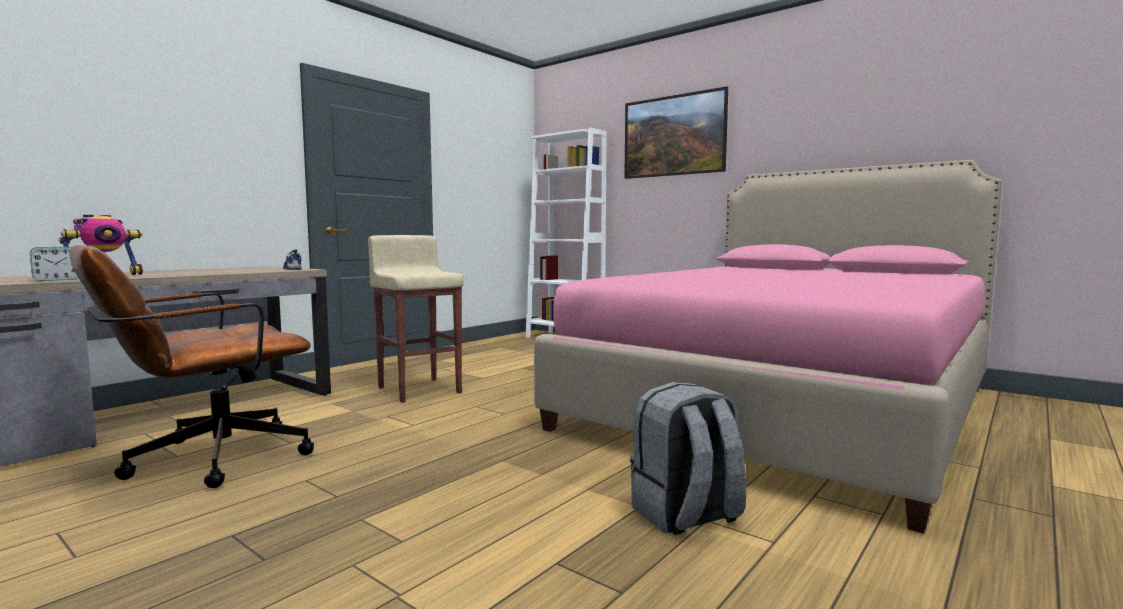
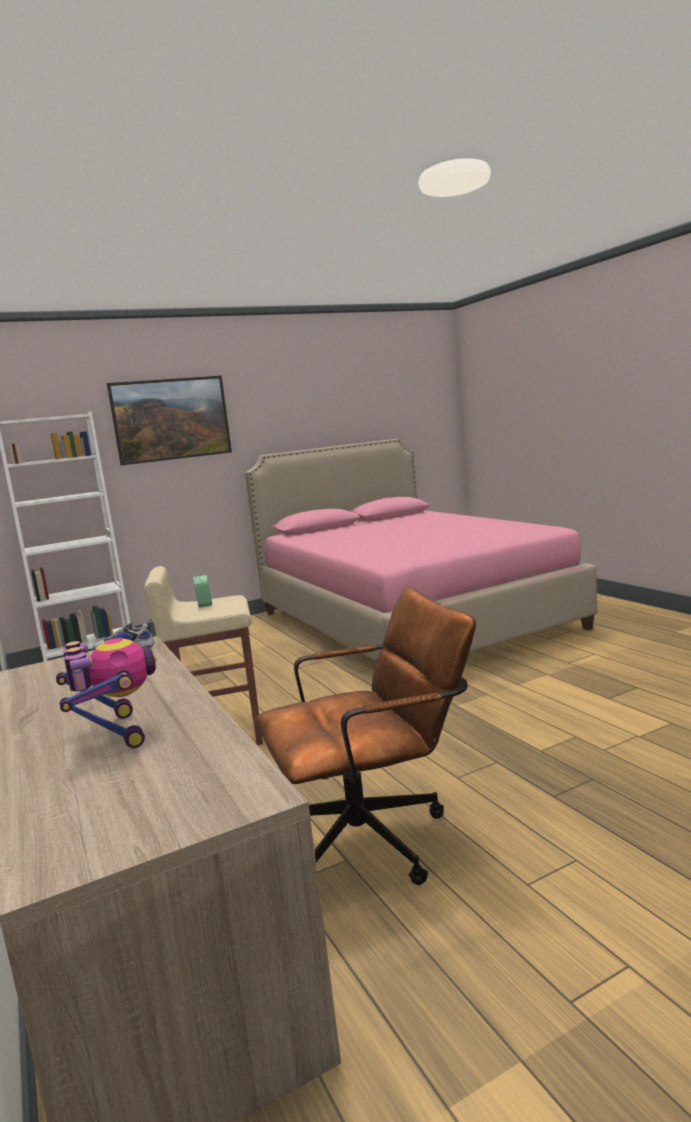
camera: 65 degrees left, 5 degrees up
alarm clock [30,246,78,281] -> alarm clock moved to [193,575,212,607]
brown office chair [69,245,314,488] -> brown office chair turned 90 degrees counterclockwise [256,587,476,885]
grey backpack [630,382,746,535] -> none

